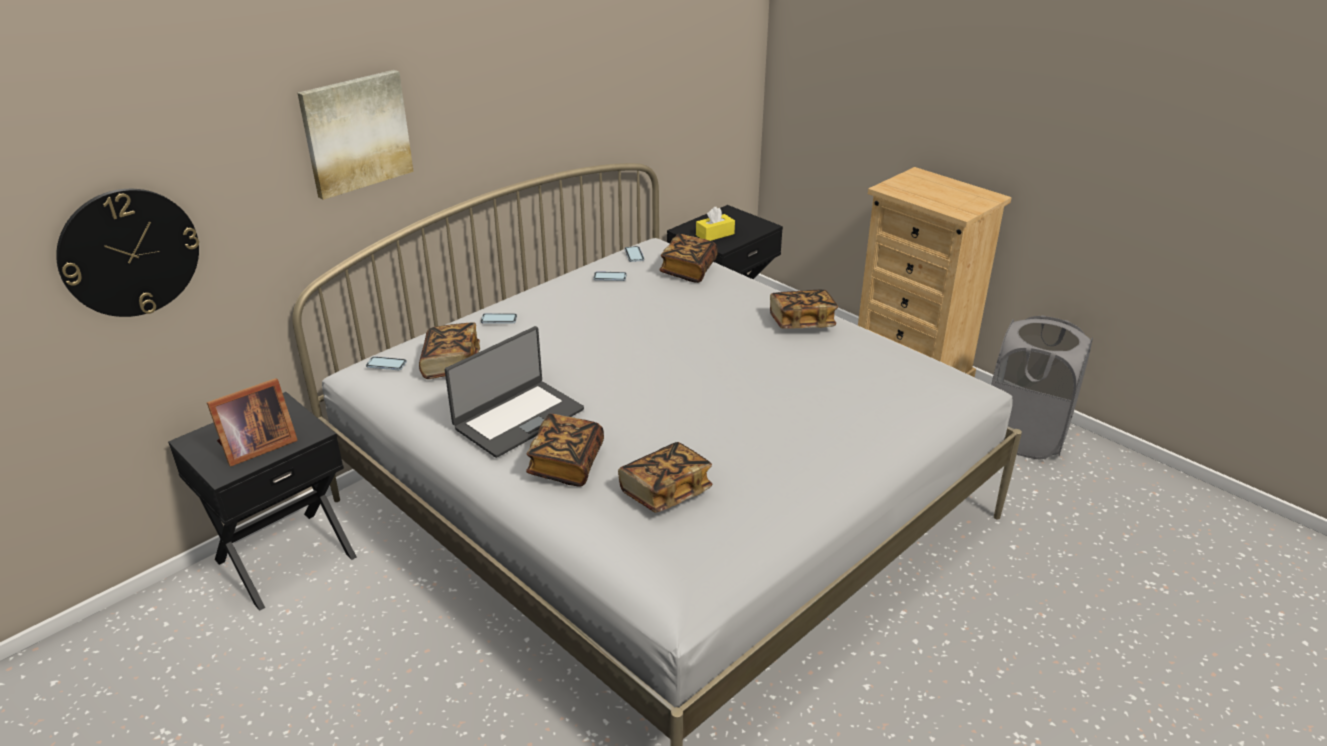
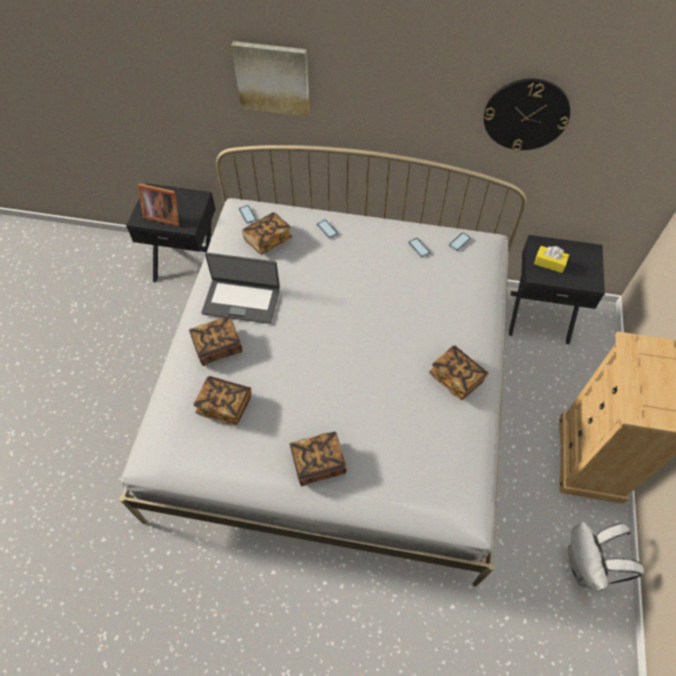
camera: 55 degrees right, 25 degrees up
wall clock [56,189,199,317] -> wall clock moved to [484,79,570,151]
book [659,234,718,283] -> book moved to [290,432,347,486]
grey laundry basket [991,315,1093,459] -> white backpack [568,522,644,592]

